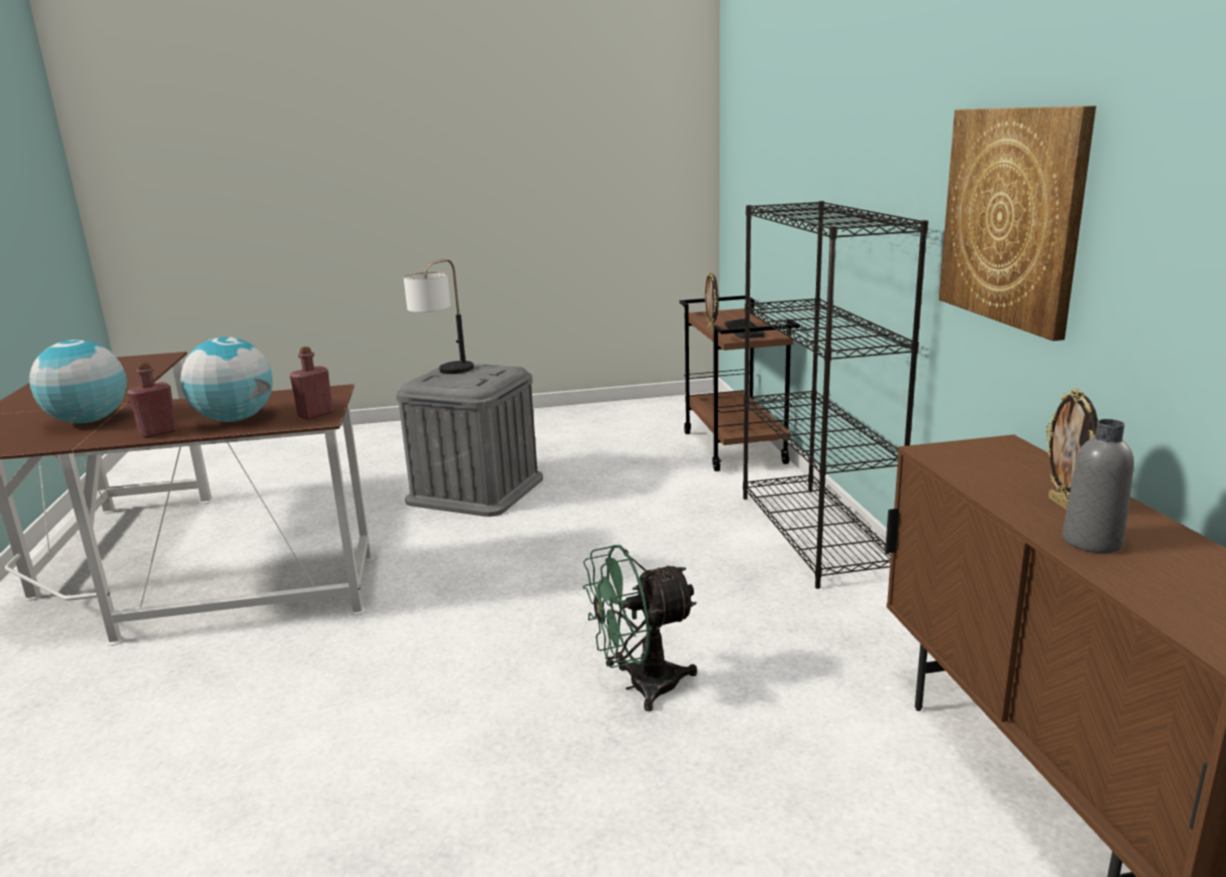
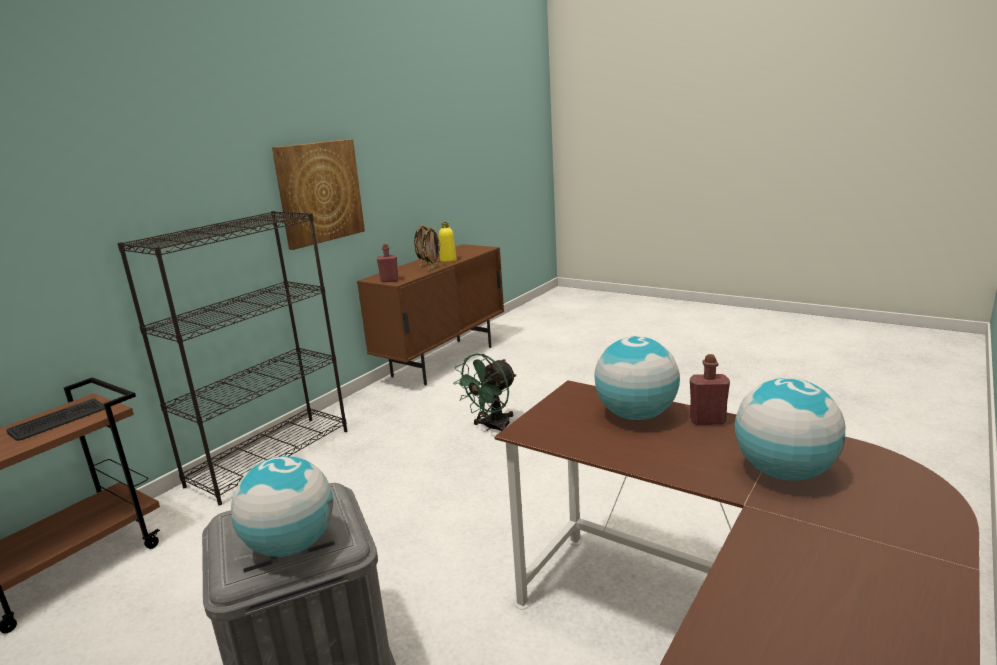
camera: 135 degrees left, 0 degrees up
red bottle [290,346,333,420] -> red bottle moved to [377,244,398,282]
table lamp [403,259,474,374] -> globe [231,456,333,557]
green fan [583,545,697,711] -> green fan turned 105 degrees clockwise [453,353,517,431]
picture frame [704,271,719,332] -> picture frame moved to [423,227,441,271]
grey bottle [1062,419,1134,553] -> yellow bottle [439,222,457,262]

